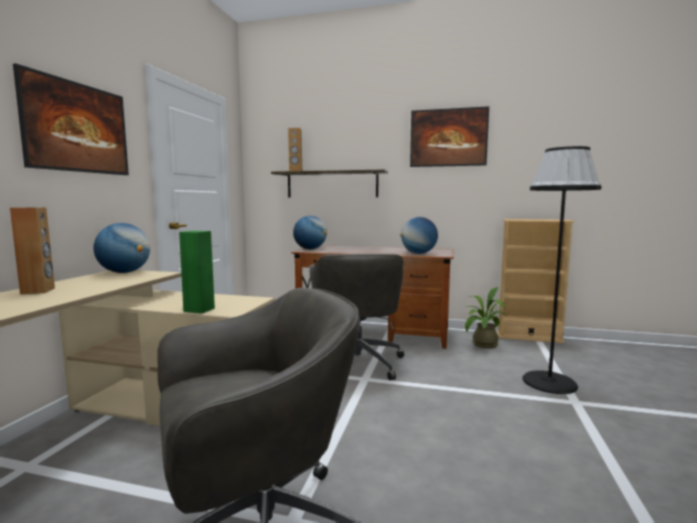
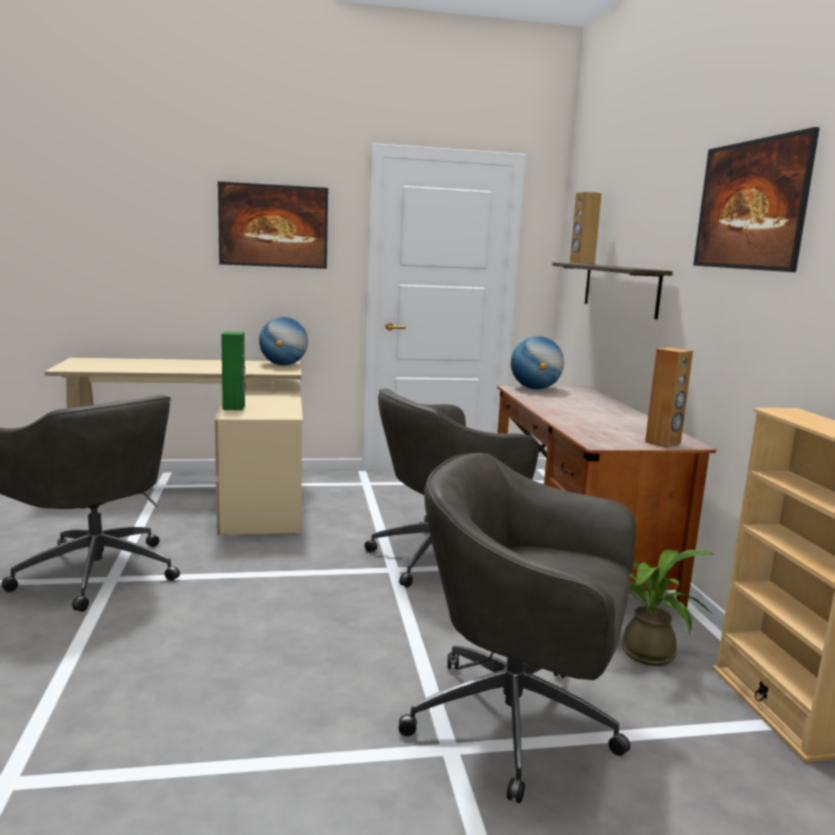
camera: 65 degrees right, 5 degrees up
brown speaker [10,207,55,294] -> brown speaker moved to [645,347,693,448]
globe [400,217,438,254] -> none
black floor lamp [522,146,601,394] -> grey office chair [398,453,636,804]

